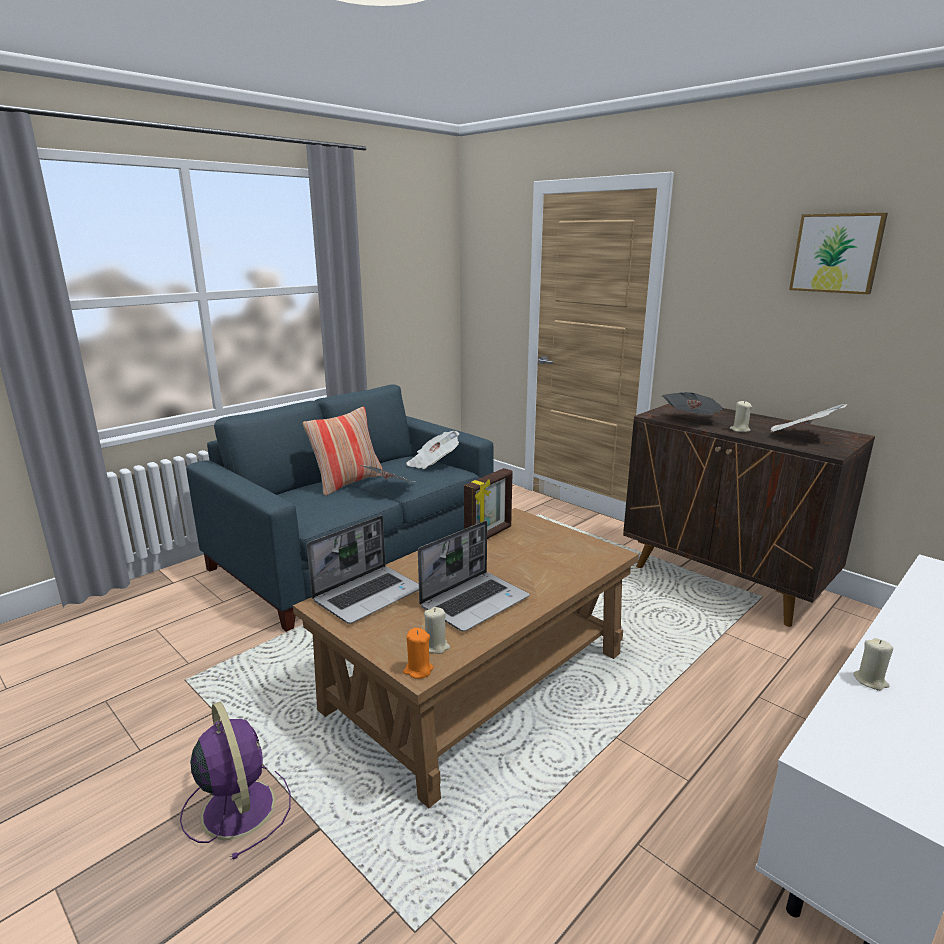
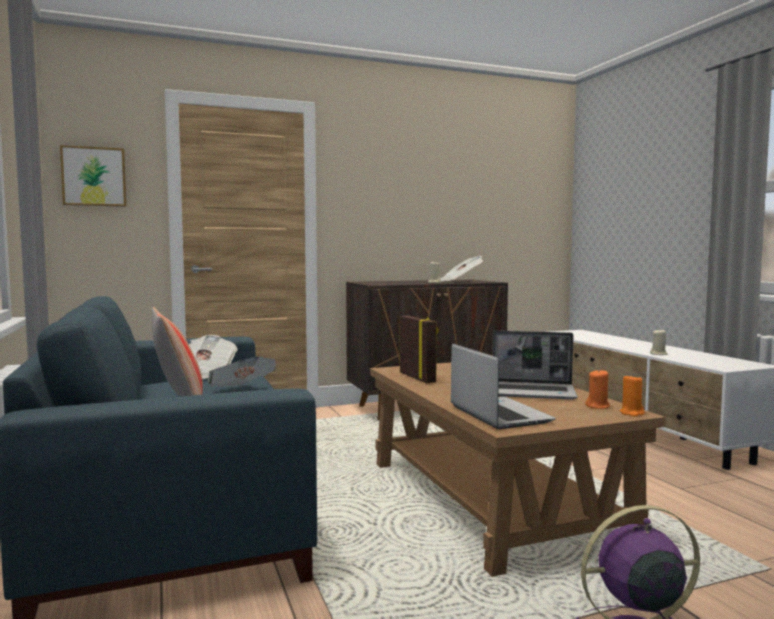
camera: 65 degrees left, 15 degrees down
laptop [418,521,530,632] -> laptop turned 120 degrees clockwise [492,331,578,400]
beige candle [424,607,450,654] -> orange candle [585,369,610,409]
newspaper [662,392,724,415] -> none
picture [789,213,888,294] -> picture moved to [60,145,127,207]

